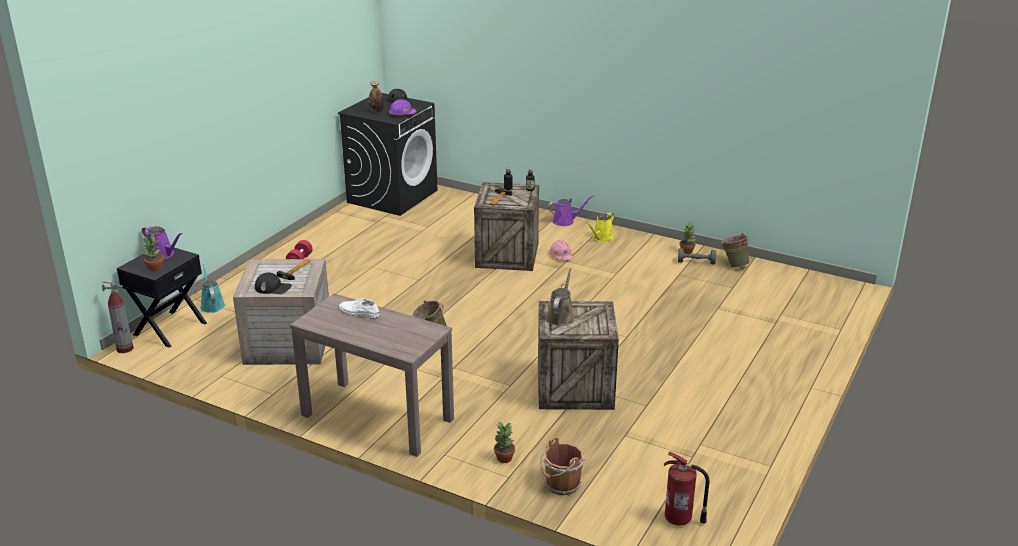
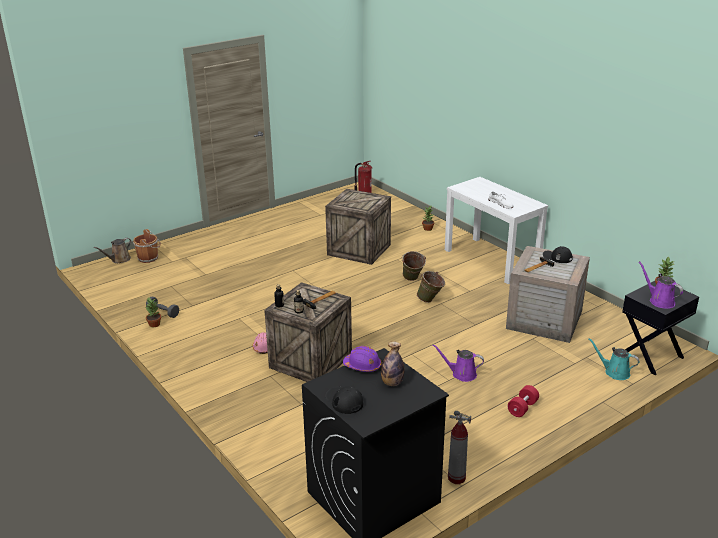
camera: 155 degrees left, 0 degrees up
fire extinguisher [102,281,134,353] -> fire extinguisher moved to [448,411,471,484]
turquoise watering can [200,264,225,313] -> turquoise watering can turned 120 degrees clockwise [588,338,639,380]
brown console table [290,293,454,457] -> white console table [445,177,548,284]
brown bucket [540,437,585,495] -> brown bucket moved to [133,229,161,263]
brown watering can [545,268,574,326] -> brown watering can moved to [94,238,131,263]
purple watering can [548,195,594,226] -> purple watering can moved to [432,344,484,382]
yellow watering can [586,212,615,242] -> none
green bucket [721,233,750,268] -> green bucket moved to [401,251,426,281]

